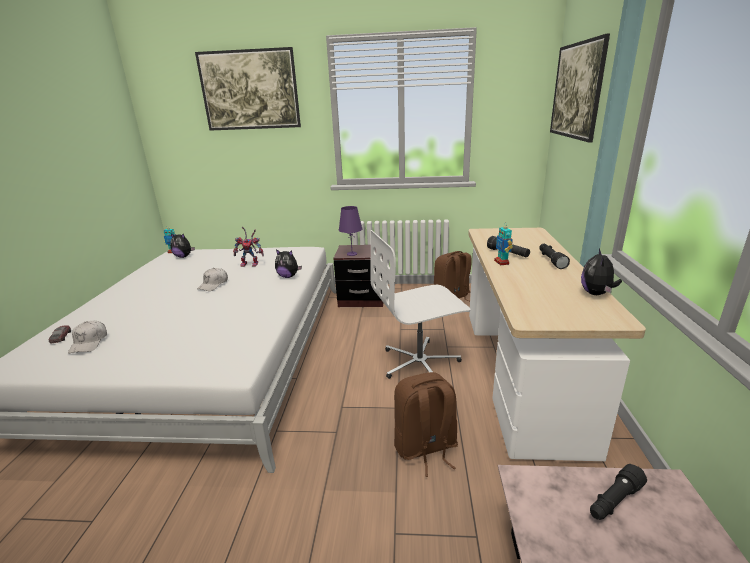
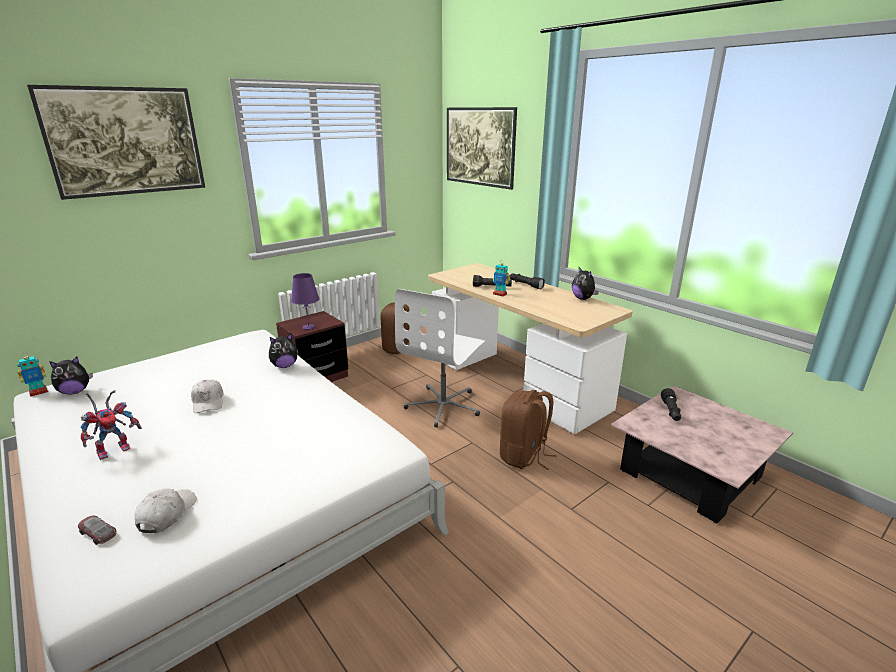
camera: 45 degrees left, 0 degrees up
white cap [68,321,107,354] -> white cap turned 120 degrees counterclockwise [135,488,197,533]
toy robot [233,227,264,267] -> toy robot moved to [81,390,142,460]

